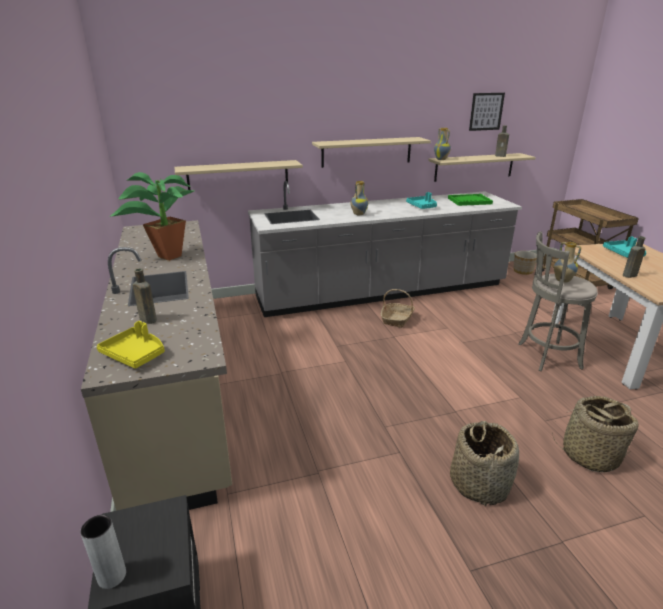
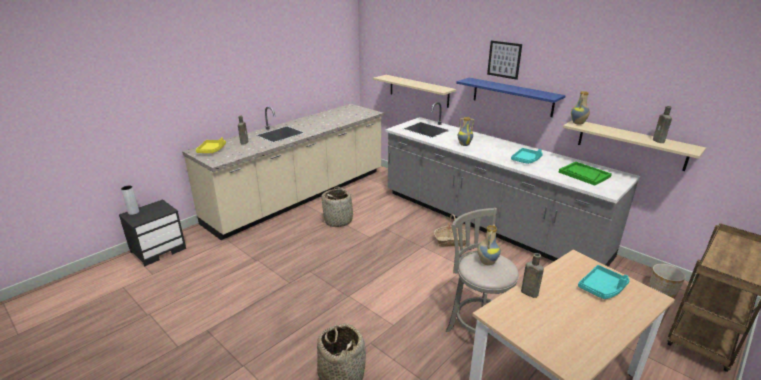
camera: 60 degrees right, 0 degrees up
potted plant [110,172,195,261] -> none
beige shelf [312,137,431,168] -> blue shelf [456,78,566,117]
basket [450,421,519,506] -> basket moved to [320,187,359,227]
picture [469,93,505,131] -> picture moved to [487,41,522,80]

